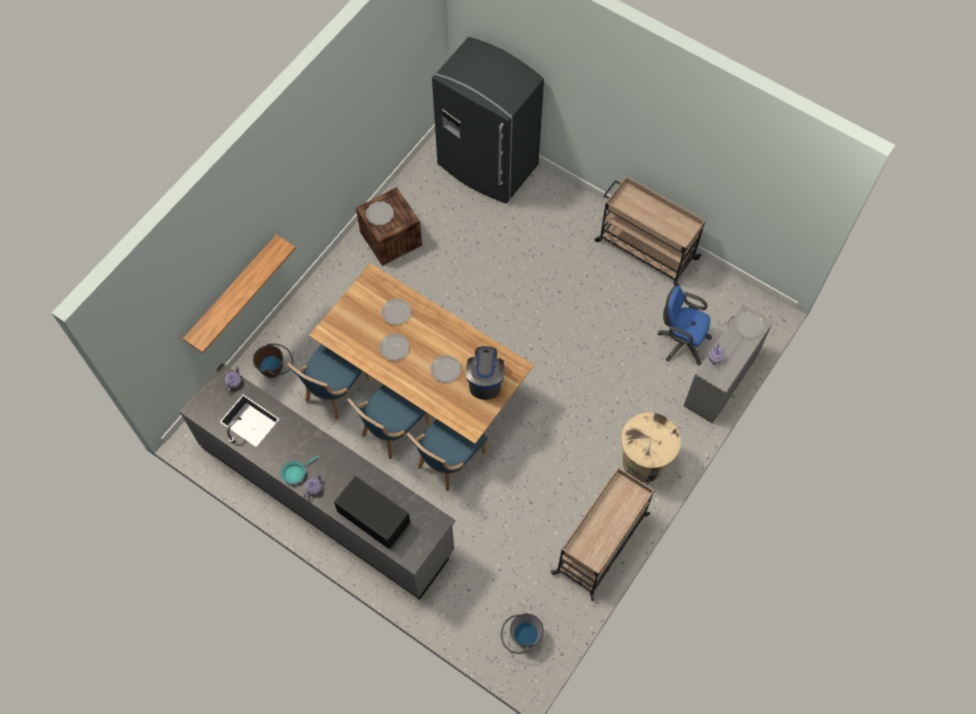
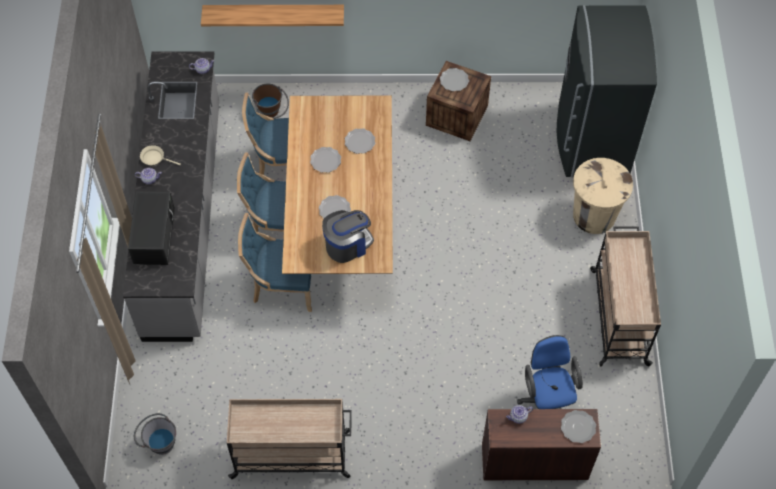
camera: 55 degrees right, 5 degrees down
turquoise frying pan [281,455,319,484] -> beige frying pan [140,145,181,165]
beige trash can [621,412,681,482] -> beige trash can moved to [573,158,633,234]
grey desk [684,305,773,424] -> brown desk [482,409,601,480]

